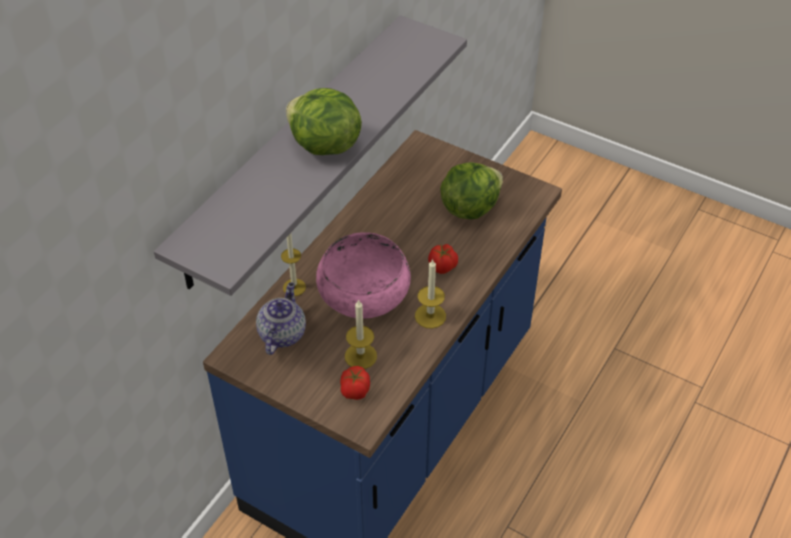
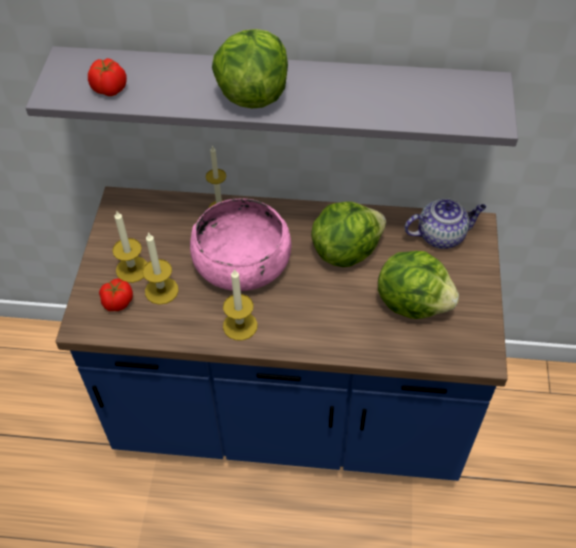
camera: 65 degrees right, 5 degrees up
teapot [256,282,306,355] -> teapot moved to [404,198,486,249]
tomato [428,244,458,274] -> tomato moved to [88,58,127,96]
none -> candle [112,210,148,283]
none -> lettuce [311,201,386,267]

